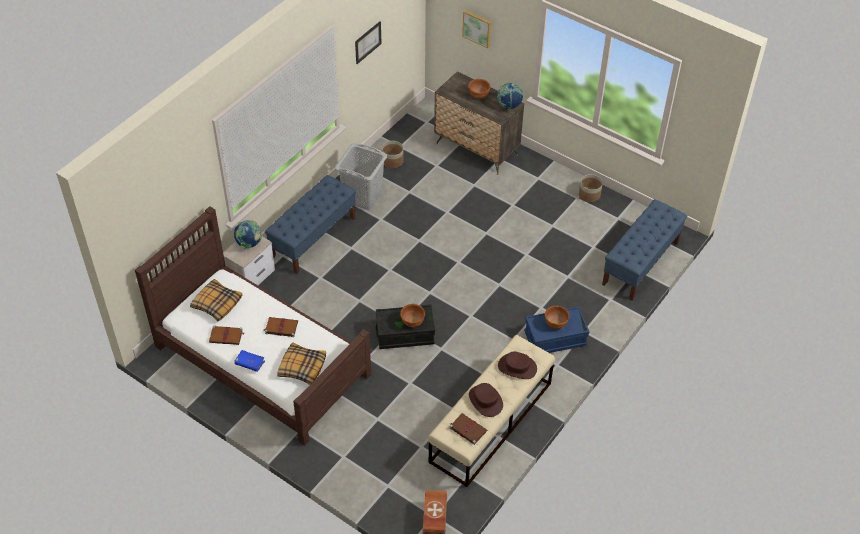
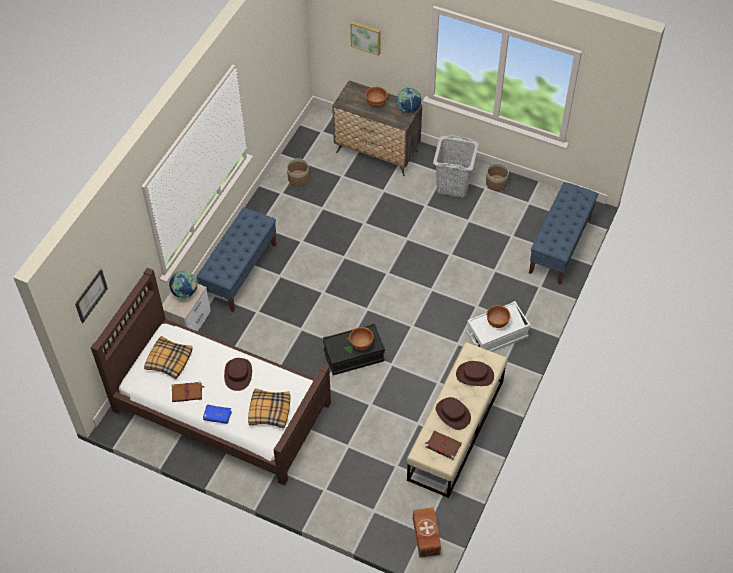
camera: 10 degrees left, 5 degrees up
brown book [263,317,298,337] -> brown hat [224,358,252,391]
grey laundry basket [335,144,387,210] -> grey laundry basket moved to [433,135,479,198]
picture [355,21,382,64] -> picture moved to [75,269,108,323]
blue storage box [525,306,590,353] -> white storage box [467,301,531,352]

